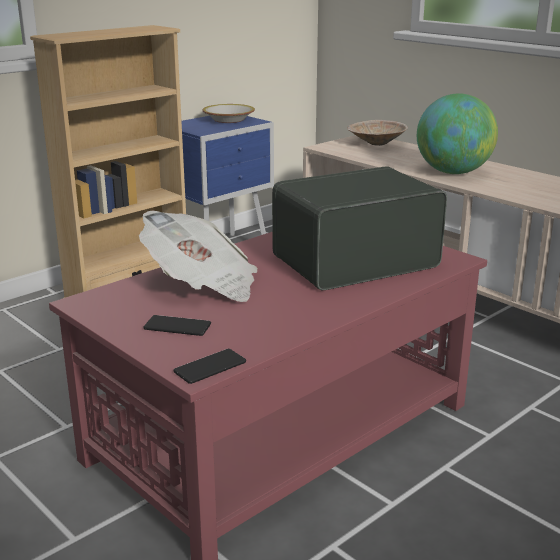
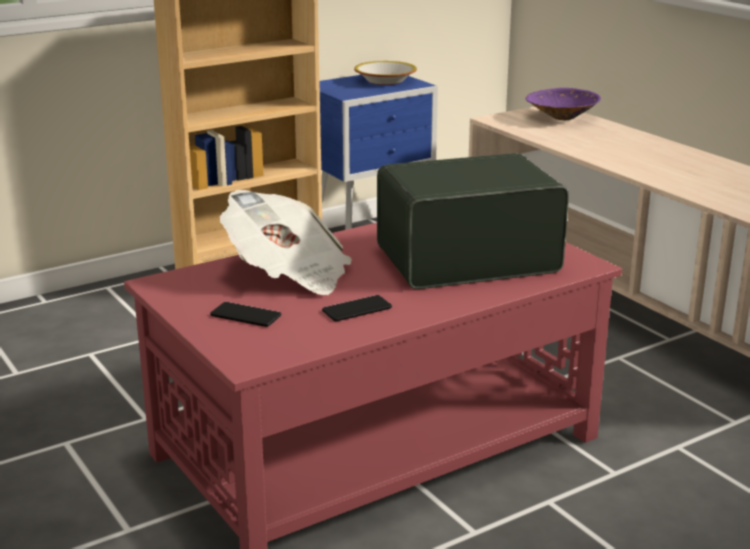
camera: 10 degrees right, 0 degrees up
phone [173,349,246,384] -> phone moved to [322,295,392,321]
beige bowl [347,120,408,146] -> purple bowl [526,88,601,120]
globe [417,93,498,174] -> none

